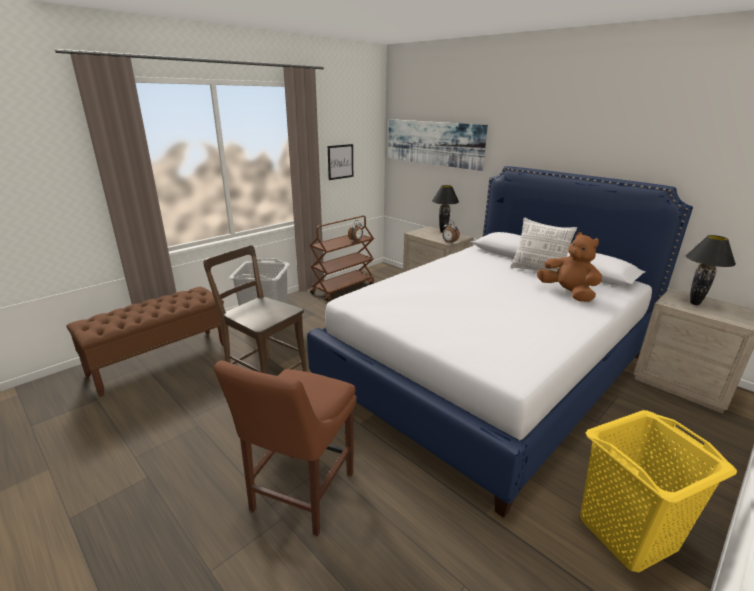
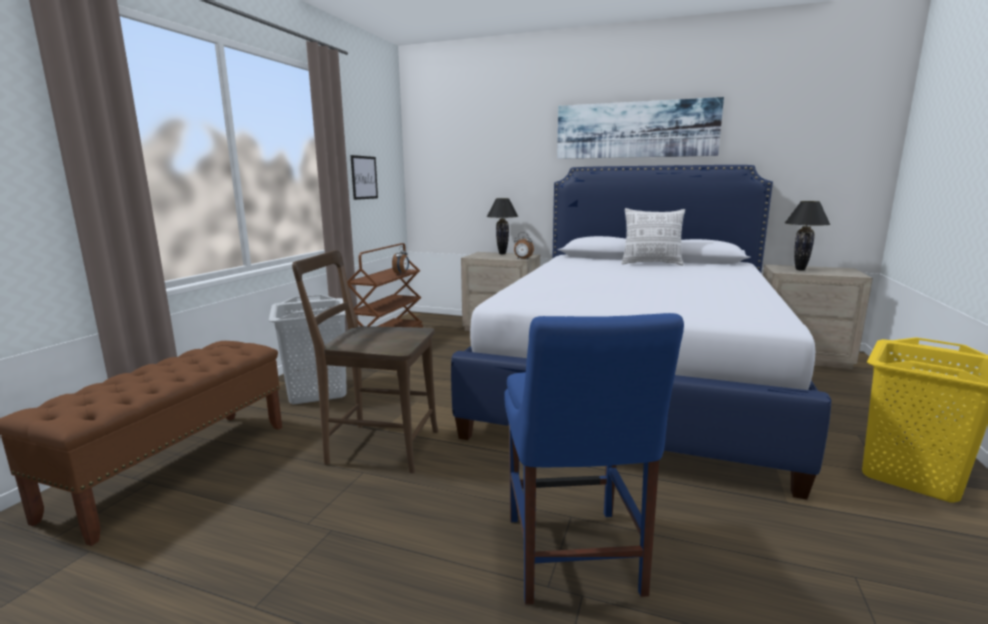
camera: 25 degrees left, 10 degrees down
brown chair [214,361,357,536] -> blue chair [504,313,684,604]
picture [388,119,488,171] -> picture moved to [557,97,724,159]
brown plush toy [537,232,602,302] -> none

